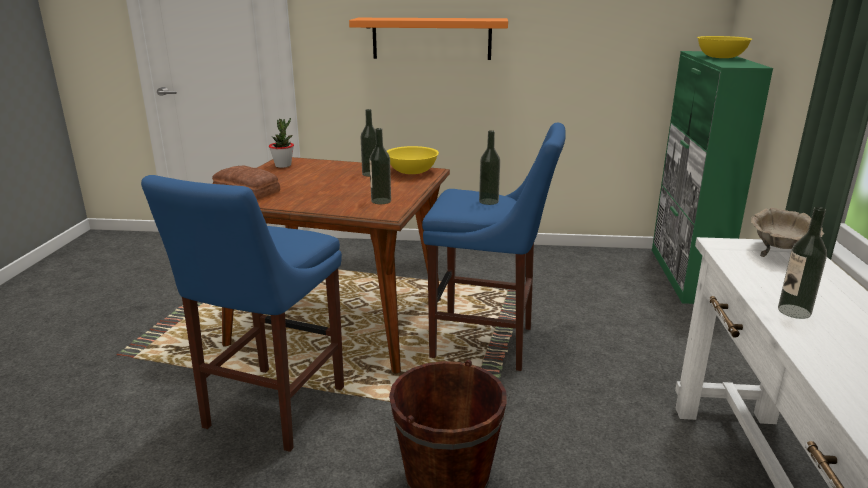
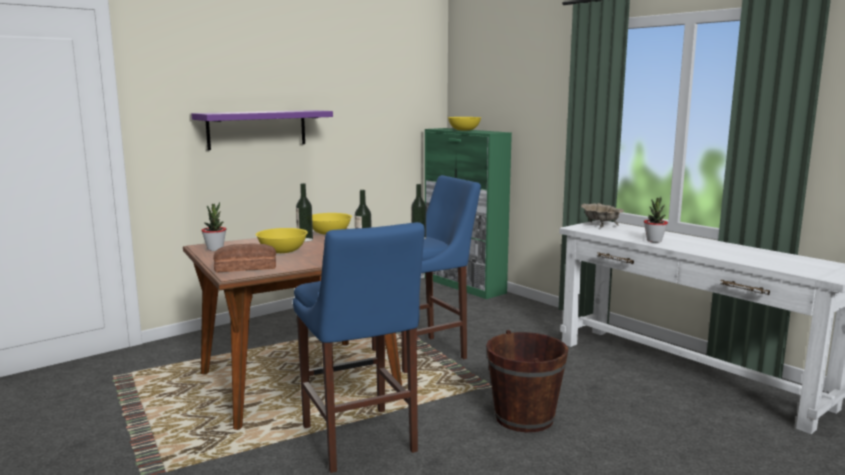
camera: 45 degrees left, 10 degrees down
orange shelf [349,18,508,60] -> purple shelf [191,110,333,150]
bottle [778,207,827,319] -> potted plant [644,197,668,242]
none -> yellow bowl [255,228,308,253]

